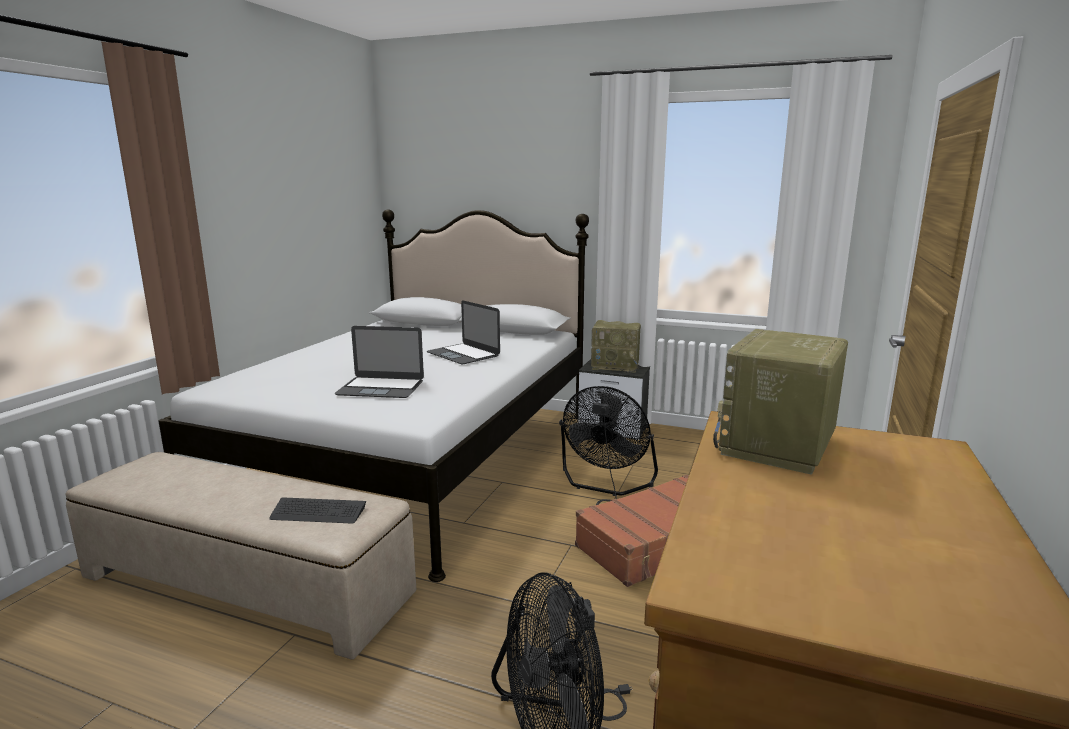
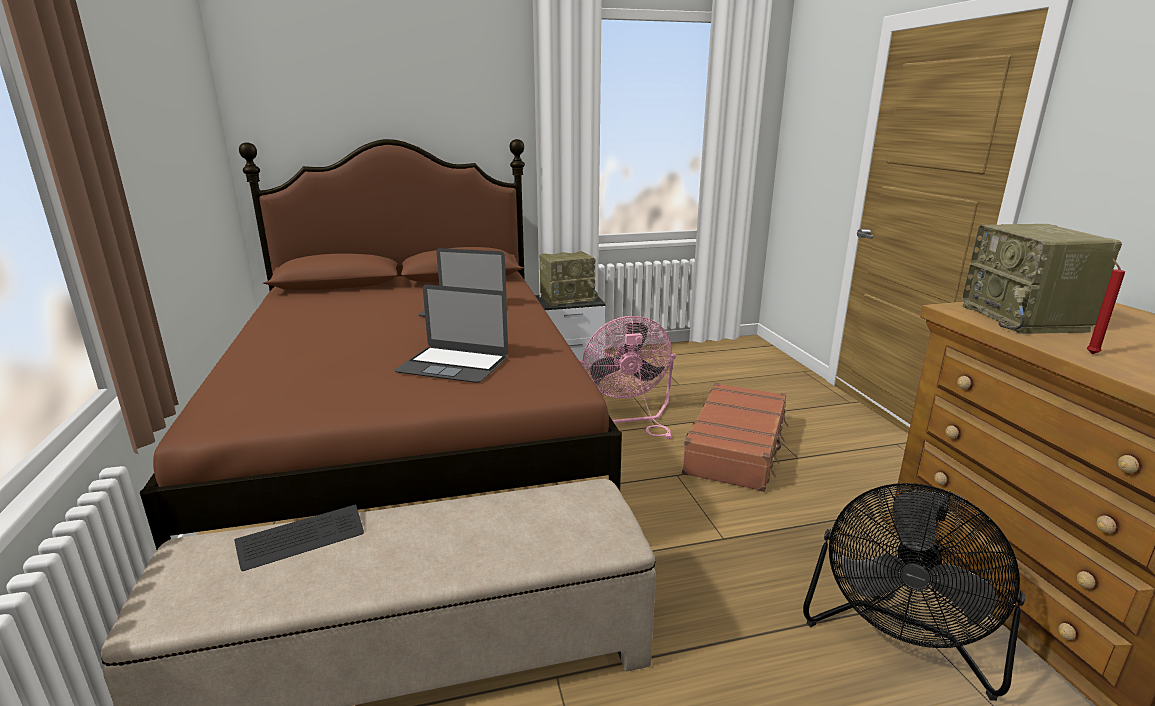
camera: 35 degrees left, 5 degrees up
white bed [158,210,589,582] -> brown bed [140,139,622,550]
keyboard [269,497,366,524] -> keyboard moved to [234,505,364,571]
laptop [334,326,424,398] -> laptop turned 45 degrees clockwise [395,285,508,383]
black fan [559,386,658,505] -> pink fan [579,316,676,439]
none -> red candle [1087,258,1125,354]

